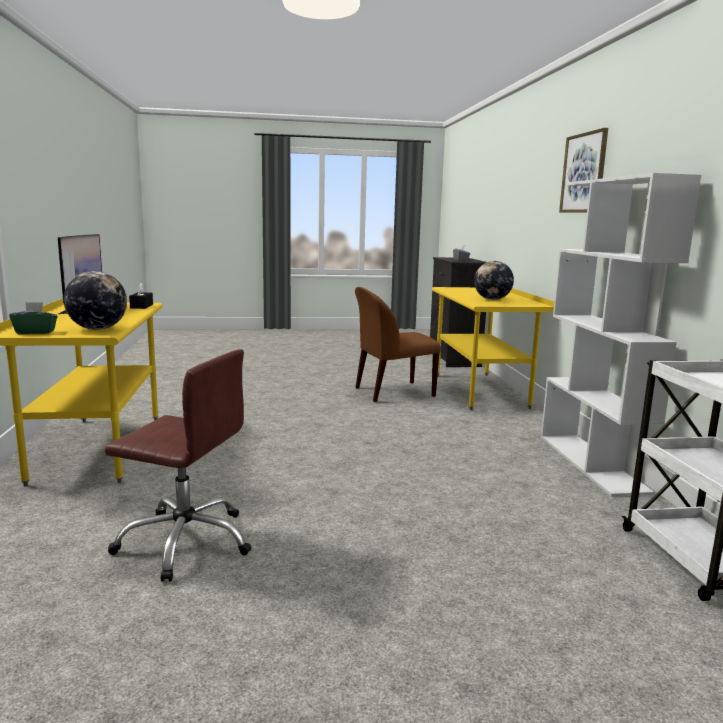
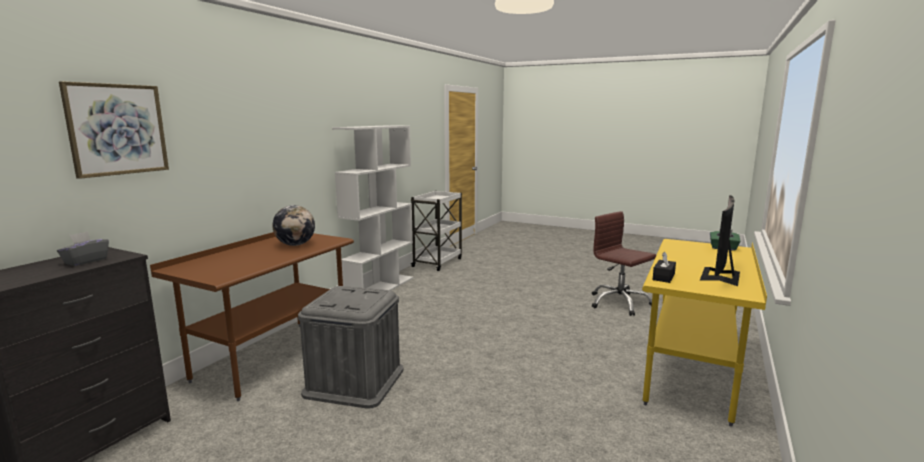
camera: 145 degrees left, 0 degrees up
globe [64,271,127,330] -> none
brown chair [355,287,441,402] -> grey storage box [298,286,404,409]
yellow desk [432,287,554,410] -> brown desk [150,232,354,401]
picture [559,128,608,213] -> picture moved to [59,81,169,179]

